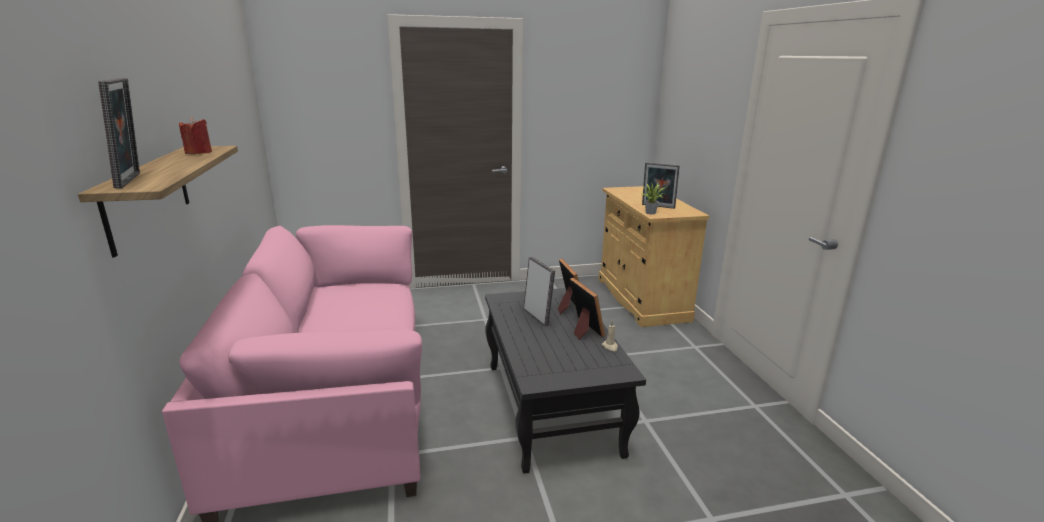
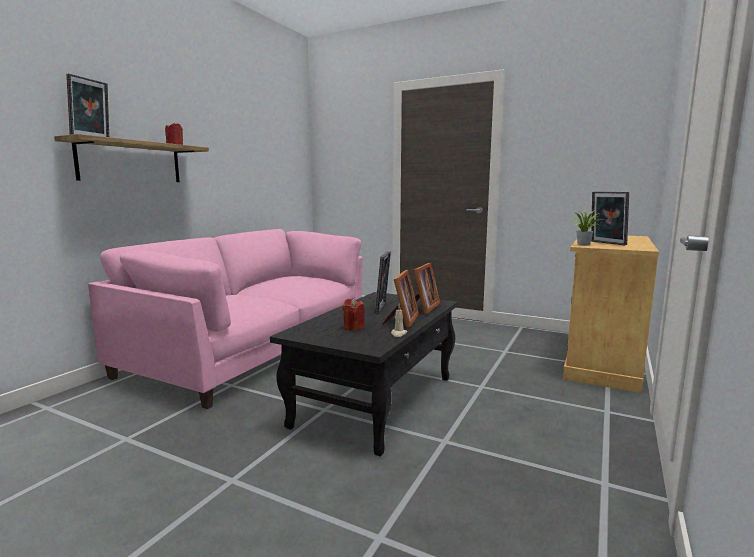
camera: 40 degrees right, 10 degrees down
none -> red candle [343,298,365,330]

